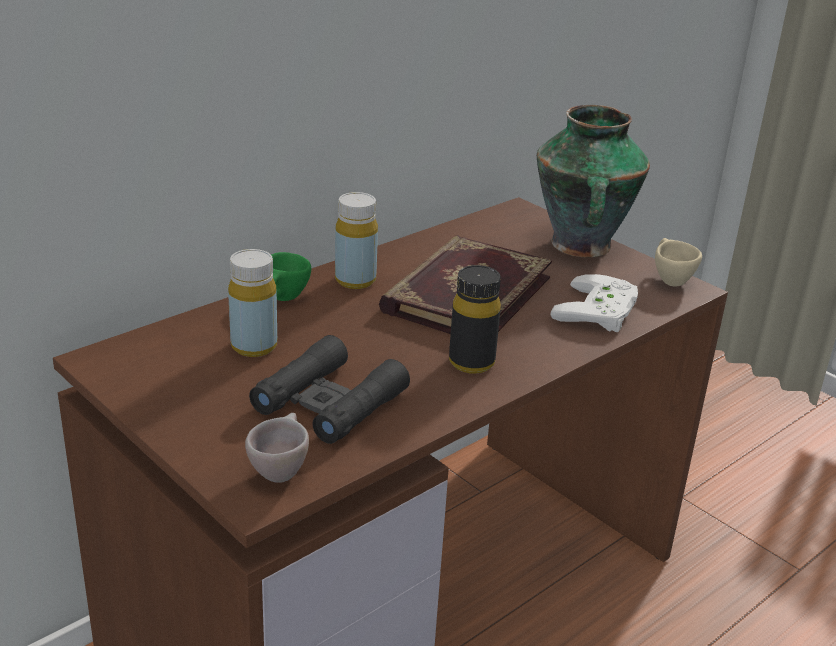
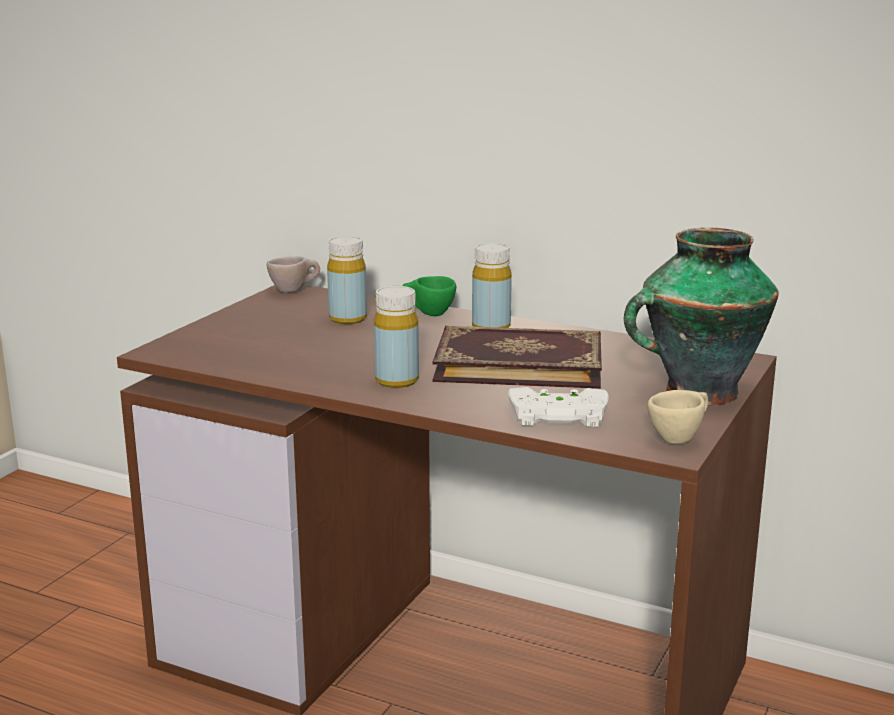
camera: 70 degrees right, 10 degrees down
beige cup [245,413,309,483] -> beige cup moved to [267,256,320,293]
black binoculars [249,335,410,444] -> none
black bottle [449,265,501,374] -> yellow bottle [374,286,419,388]

